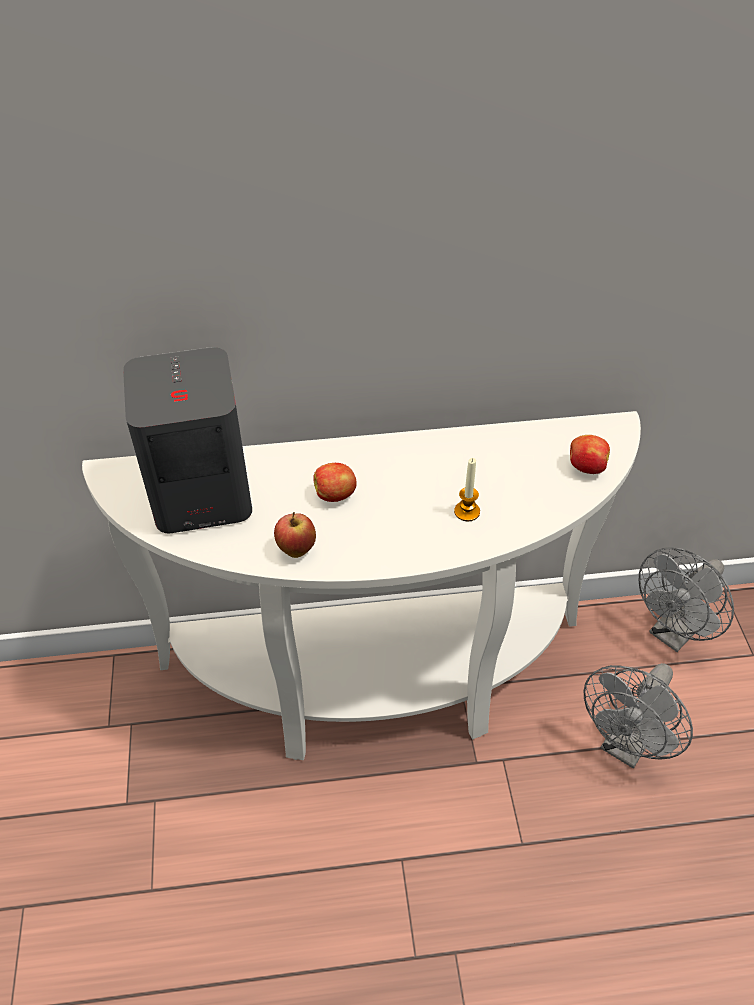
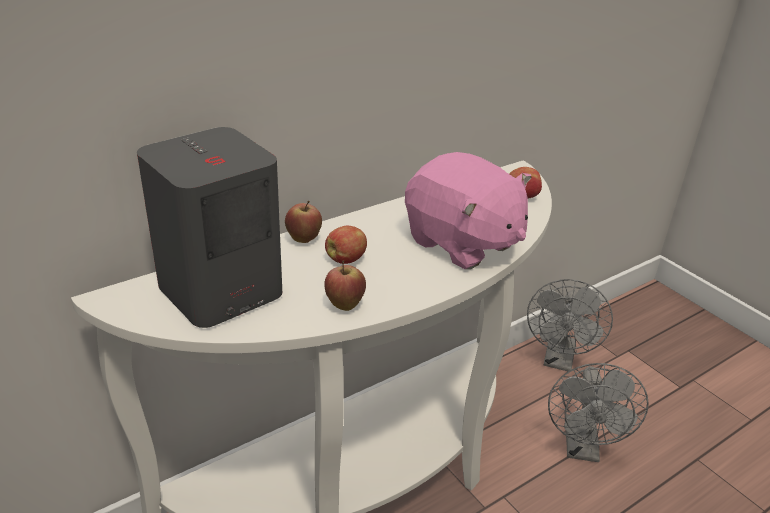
camera: 30 degrees left, 15 degrees down
candle [454,458,480,521] -> pink plush toy [405,152,532,269]
none -> apple [285,201,322,243]

